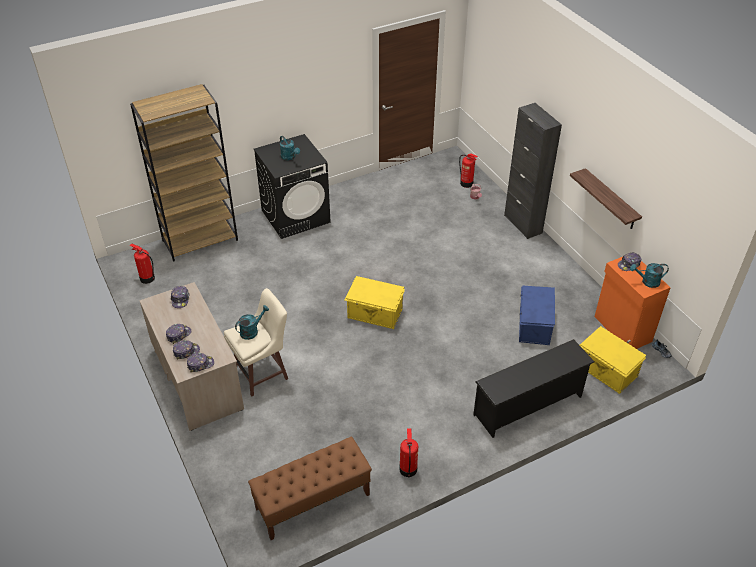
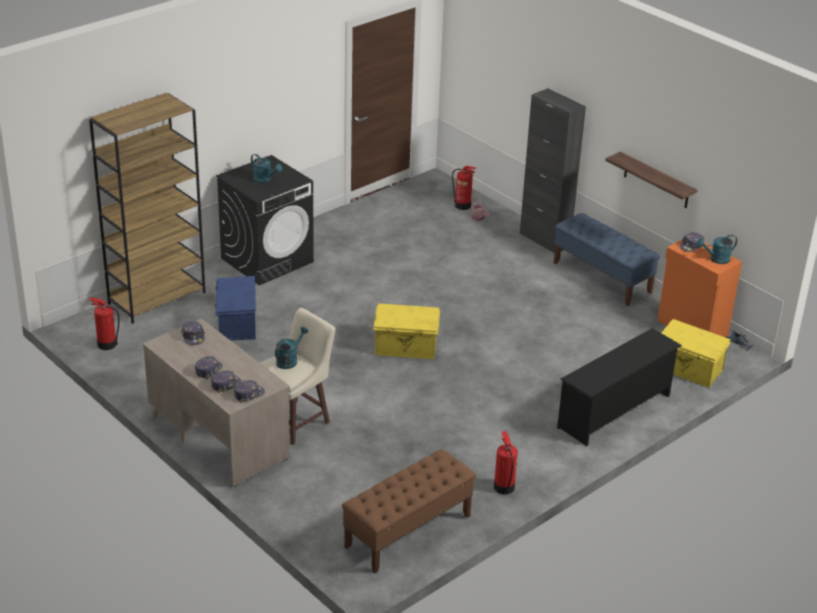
camera: 15 degrees left, 10 degrees down
blue storage box [519,286,555,345] -> blue storage box moved to [215,276,256,340]
none -> blue bench [554,213,660,306]

